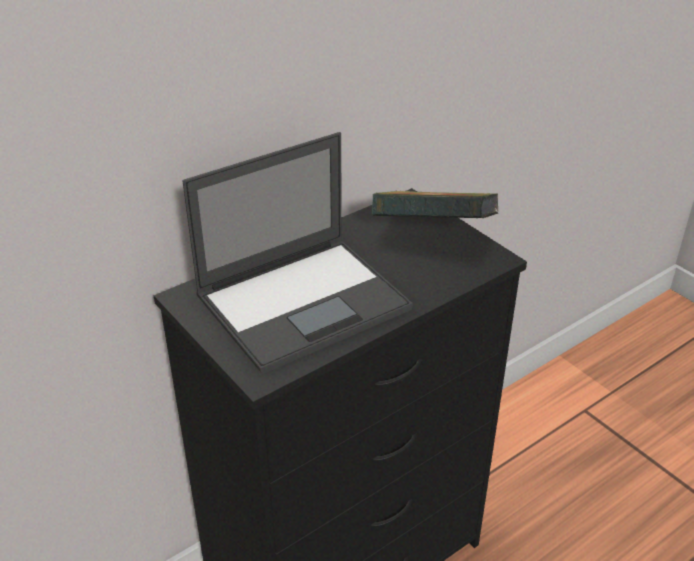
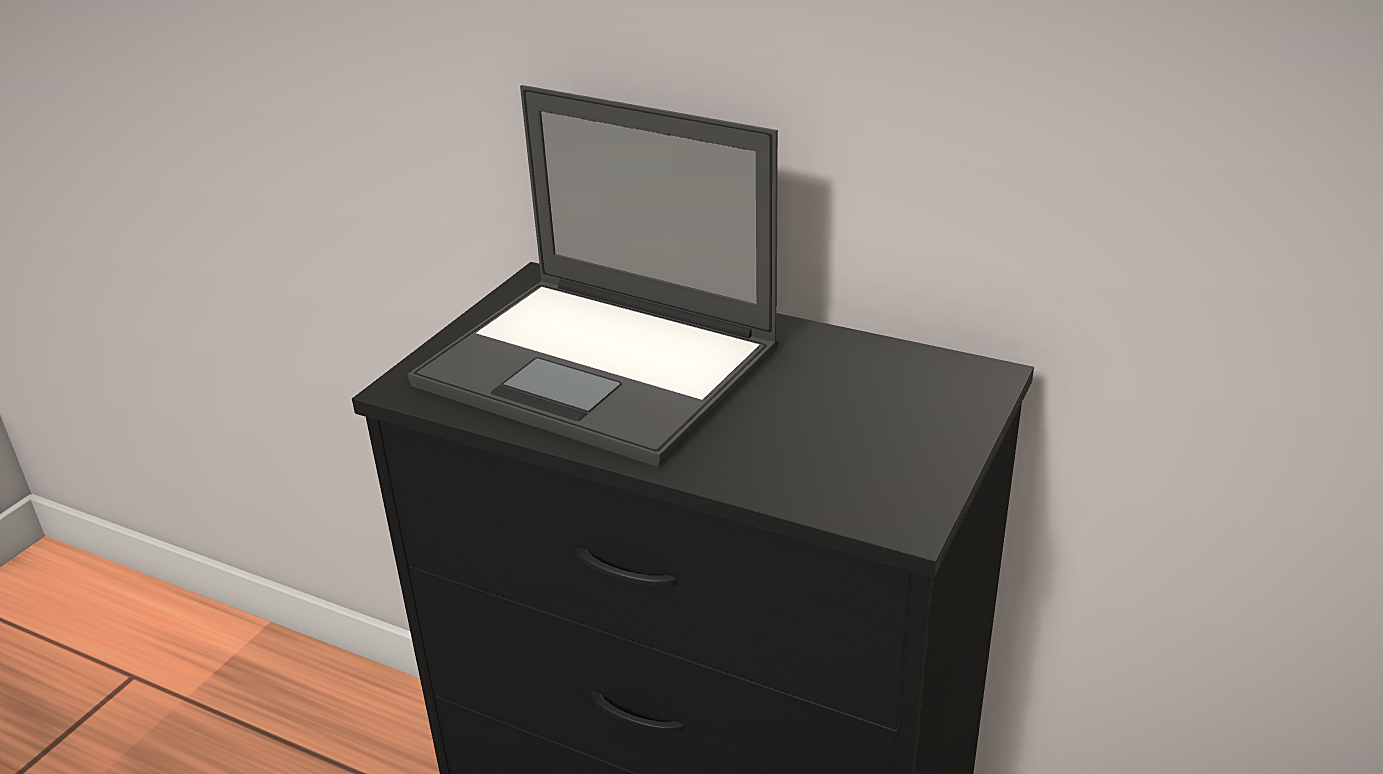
camera: 65 degrees right, 5 degrees down
book [372,190,498,218] -> none

